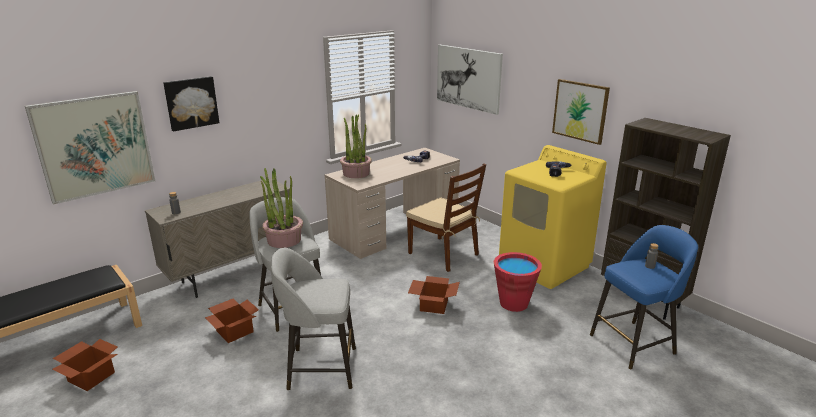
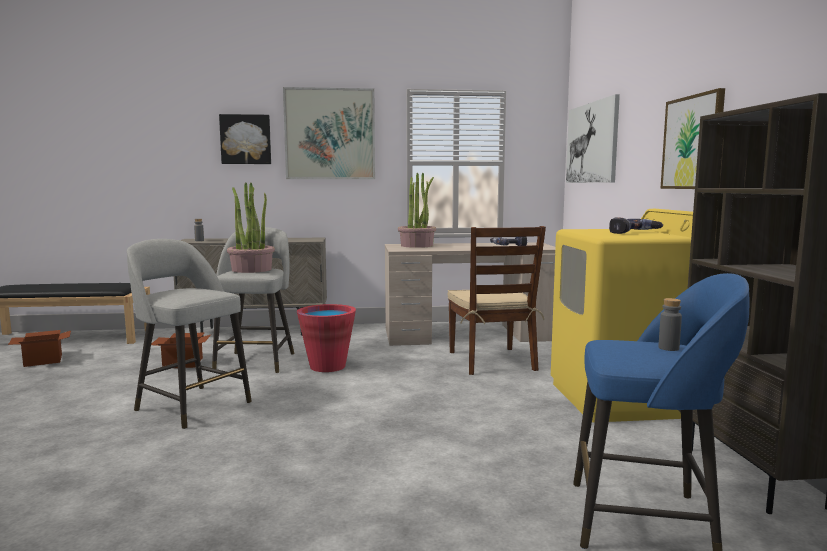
camera: 35 degrees right, 15 degrees down
picture [25,91,155,205] -> picture moved to [283,87,375,179]
cardboard box [408,276,460,314] -> none
red bucket [494,252,542,312] -> red bucket moved to [297,304,356,372]

